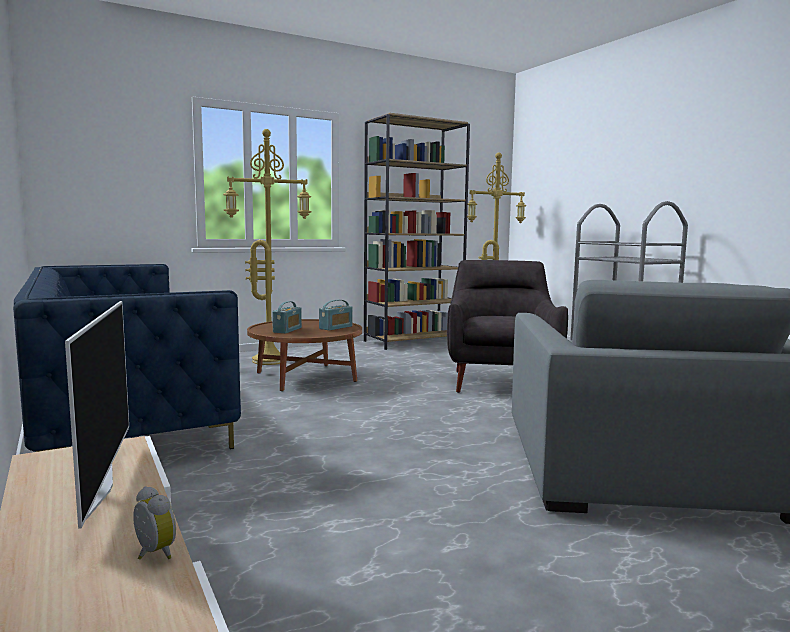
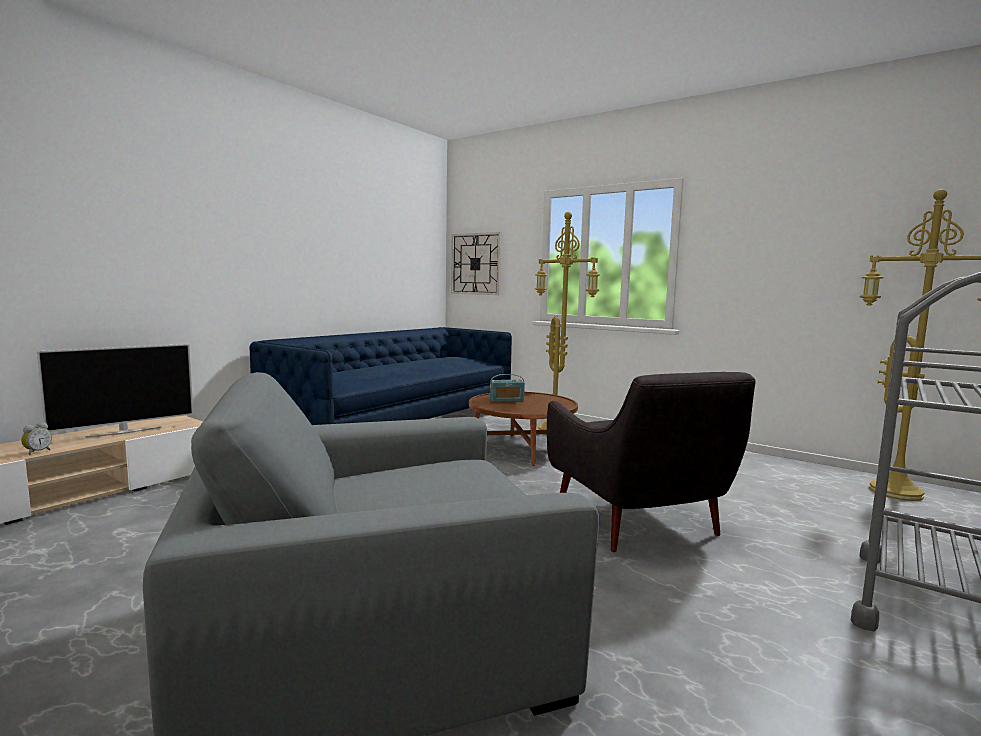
camera: 65 degrees right, 0 degrees up
radio [319,300,353,331] -> none
brown bookcase [364,113,470,350] -> none
grey armchair [447,260,568,393] -> grey armchair turned 90 degrees clockwise [547,372,756,552]
none -> wall clock [451,232,501,295]

